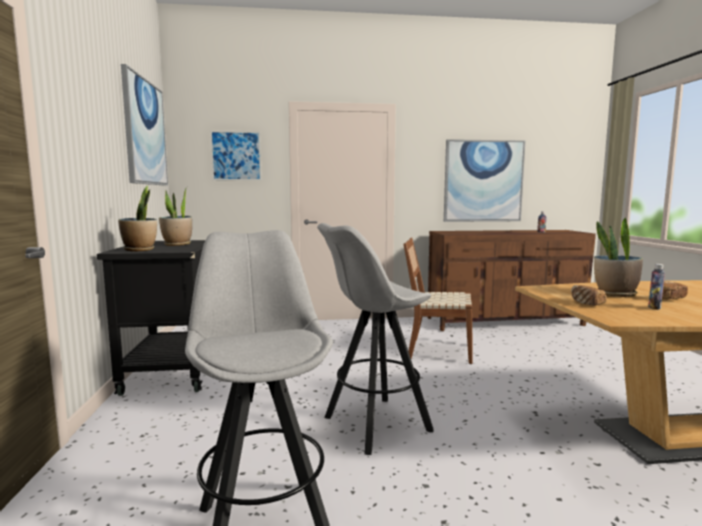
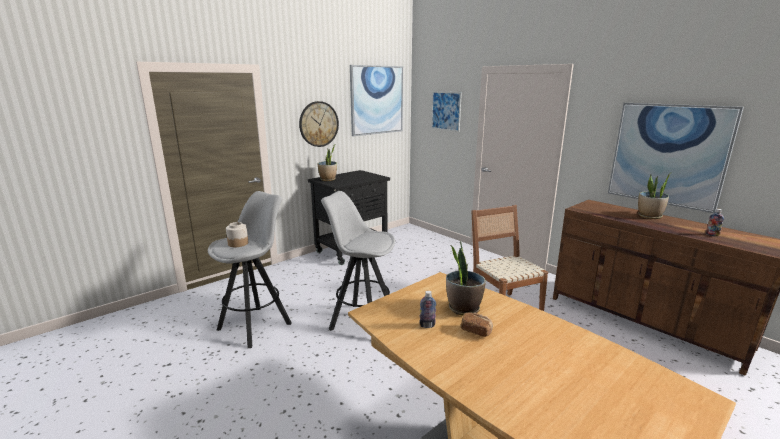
camera: 55 degrees right, 10 degrees up
potted plant [159,186,192,246] -> potted plant moved to [638,172,672,219]
bread [571,285,607,306] -> none
none -> jar [226,222,248,247]
none -> wall clock [299,101,339,147]

